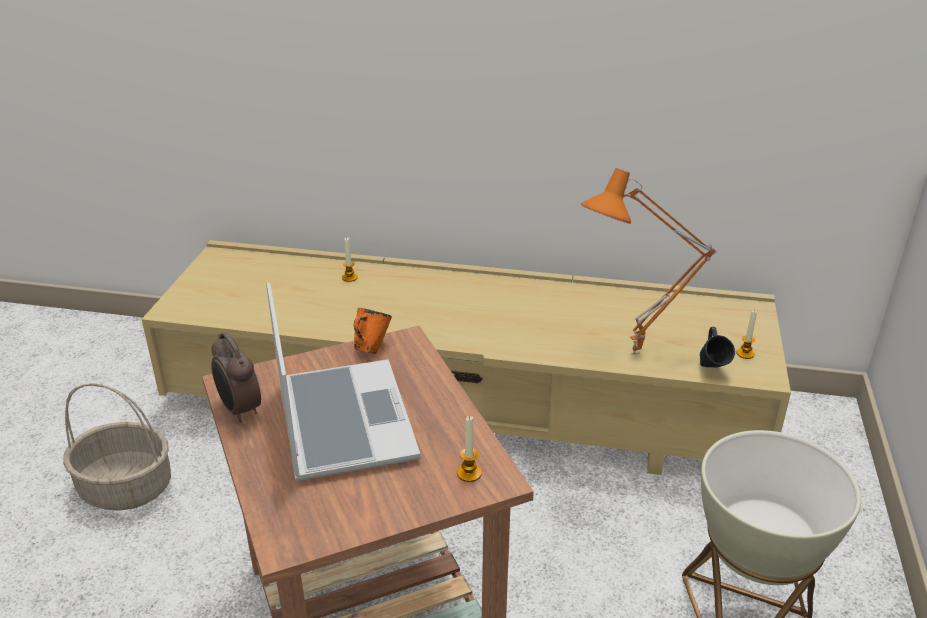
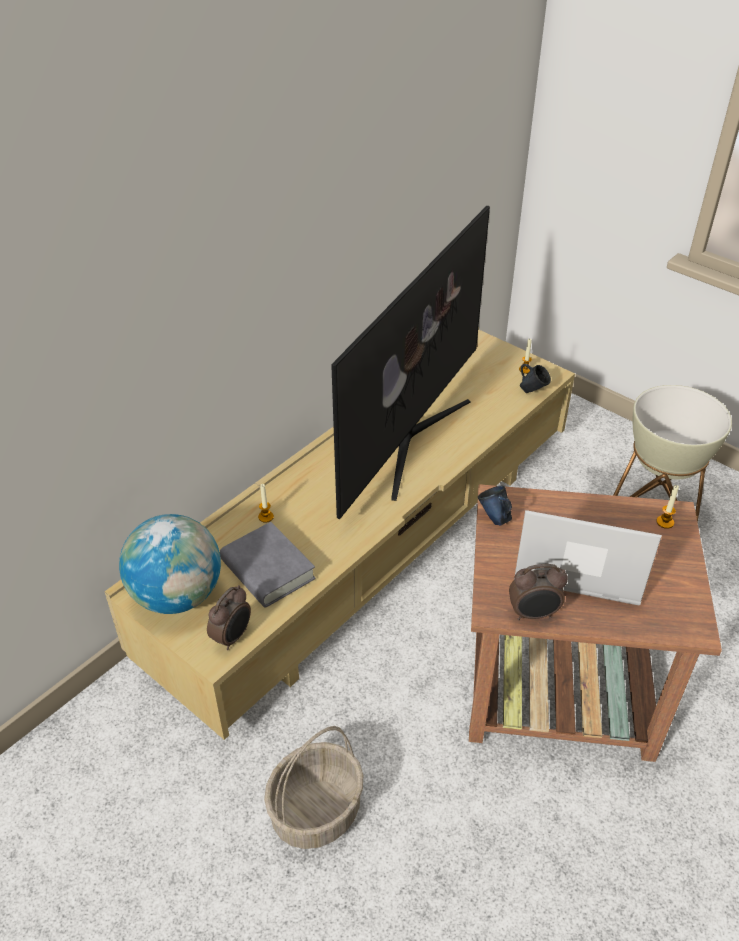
camera: 60 degrees left, 10 degrees up
orange mug [354,308,392,354] -> blue mug [478,486,512,525]
orange table lamp [581,168,716,355] -> none
none -> globe [119,514,221,614]
none -> alarm clock [207,585,251,650]
none -> grey book [220,522,316,607]
none -> television [331,206,490,519]

